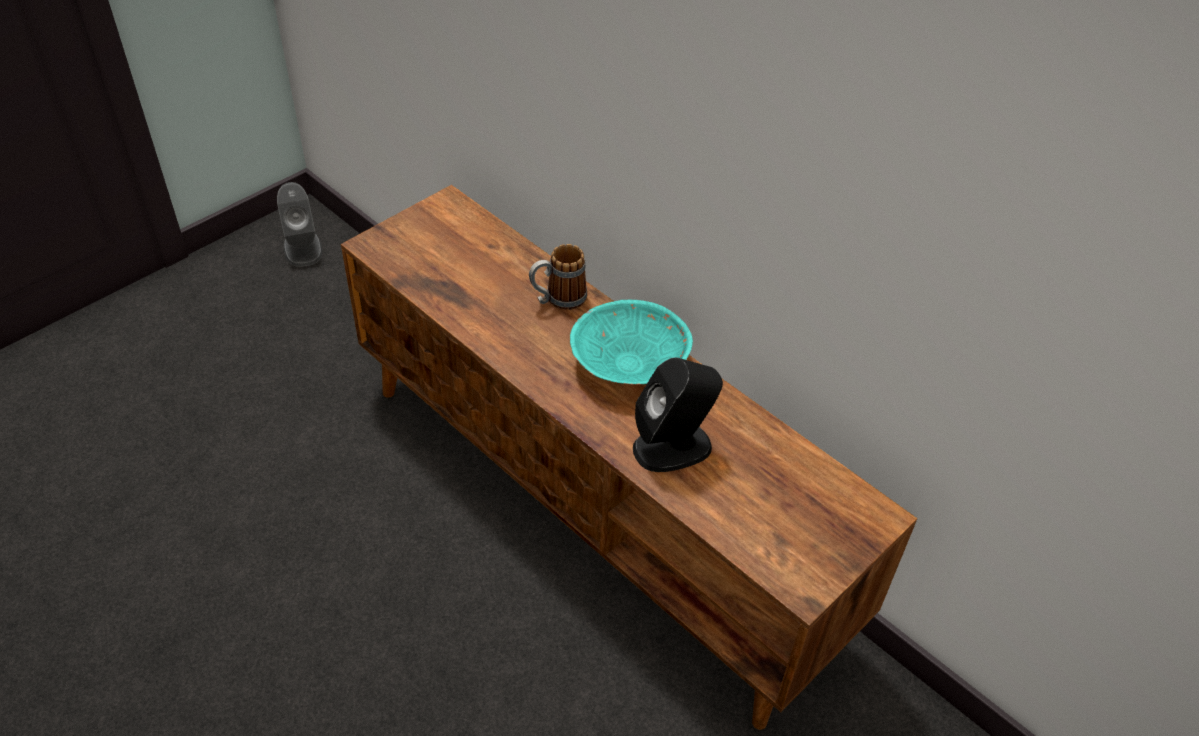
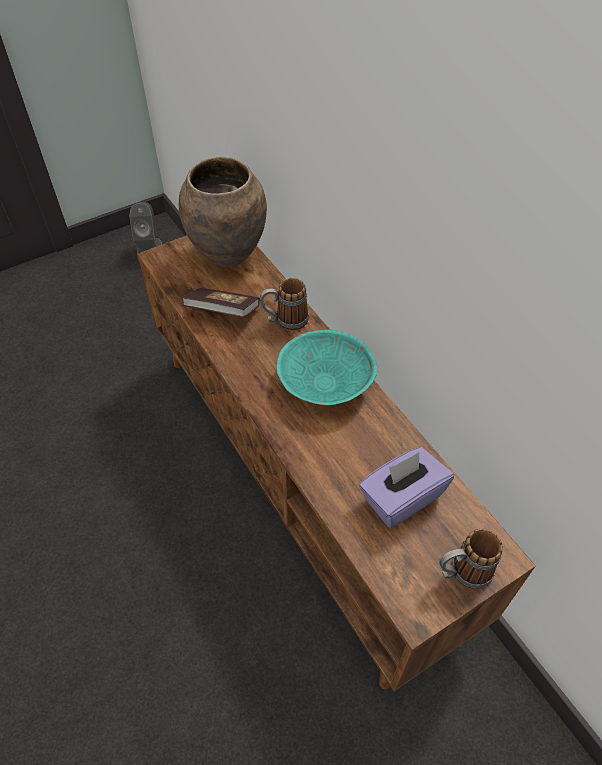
camera: 15 degrees right, 5 degrees up
black speaker [633,357,723,472] -> none
none -> brown vase [179,156,267,267]
none -> book [182,288,260,317]
none -> purple tissue box [359,447,454,528]
none -> mug [439,529,503,589]

